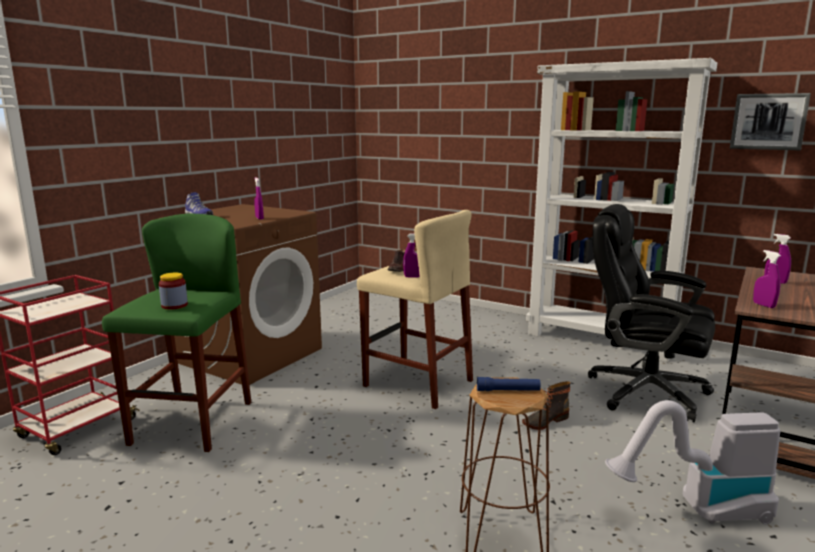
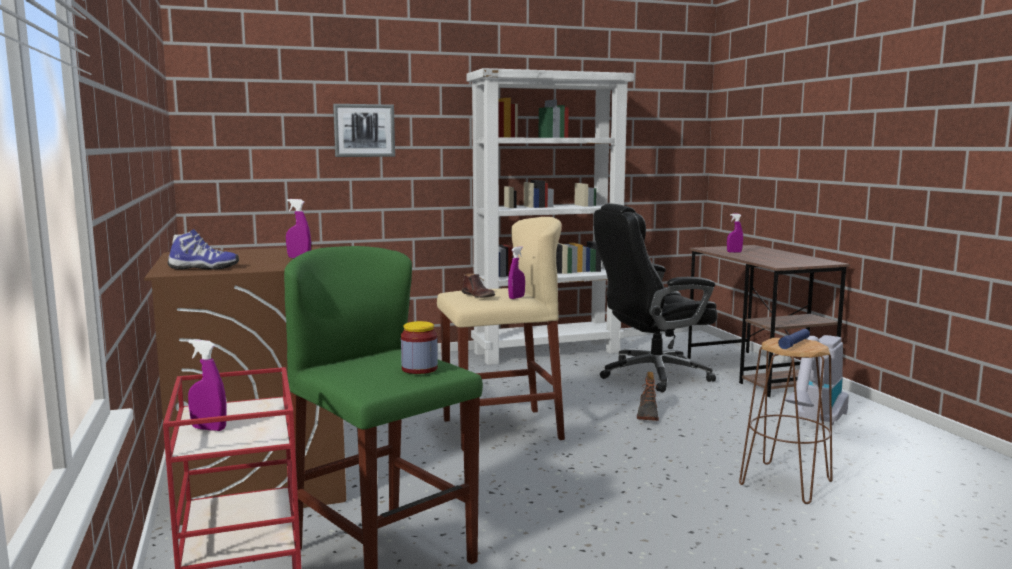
camera: 50 degrees left, 5 degrees down
picture [730,93,811,150] -> picture moved to [333,104,395,157]
purple spray bottle [753,250,781,308] -> purple spray bottle moved to [188,339,227,431]

